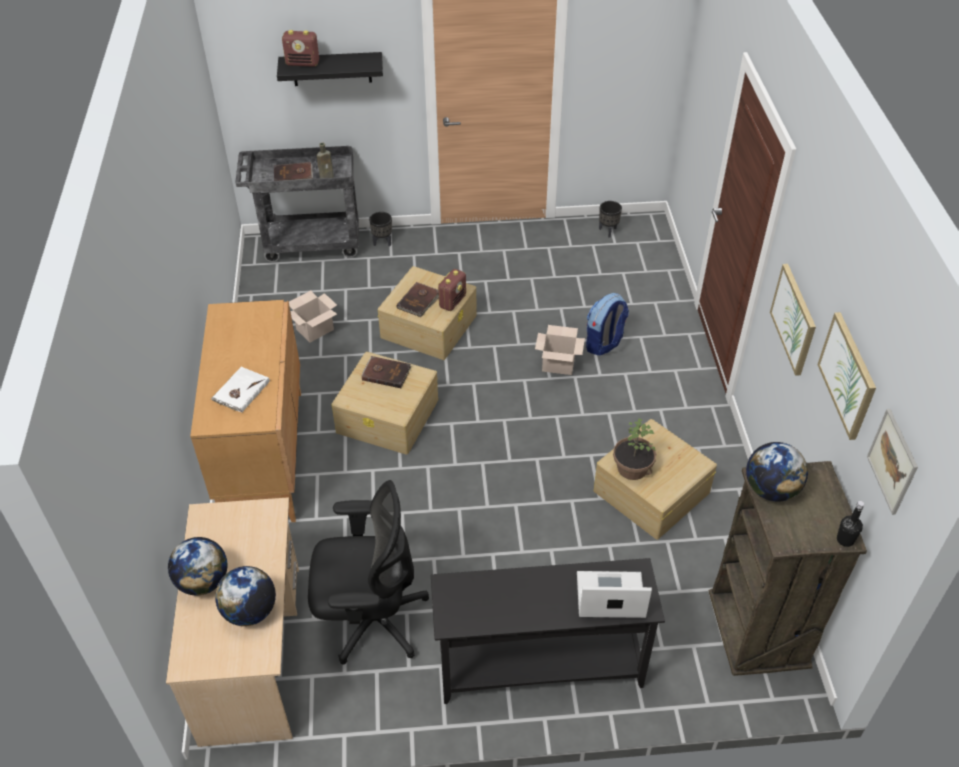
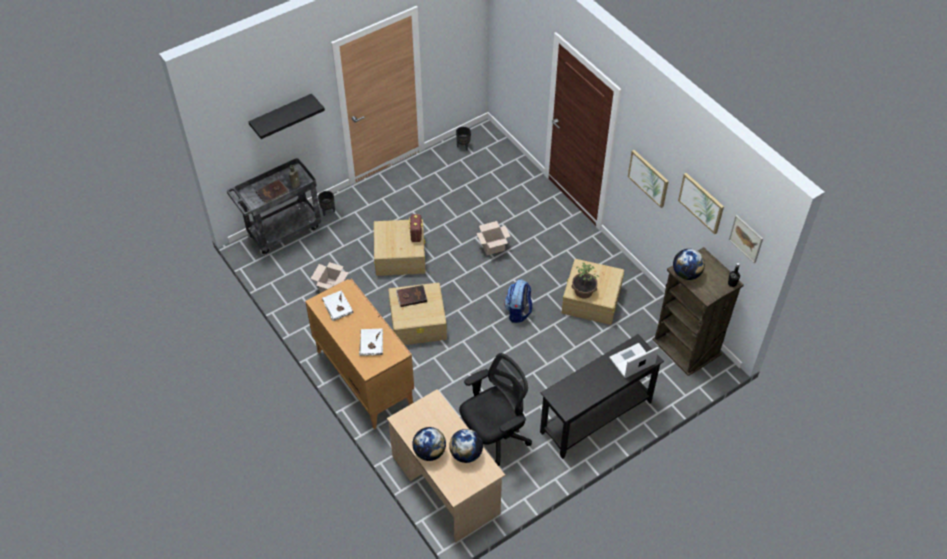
camera: 30 degrees left, 5 degrees up
radio [282,30,319,67] -> none
brown book [396,282,439,317] -> none
backpack [586,293,629,355] -> backpack moved to [504,279,532,323]
none -> white book [322,291,353,321]

